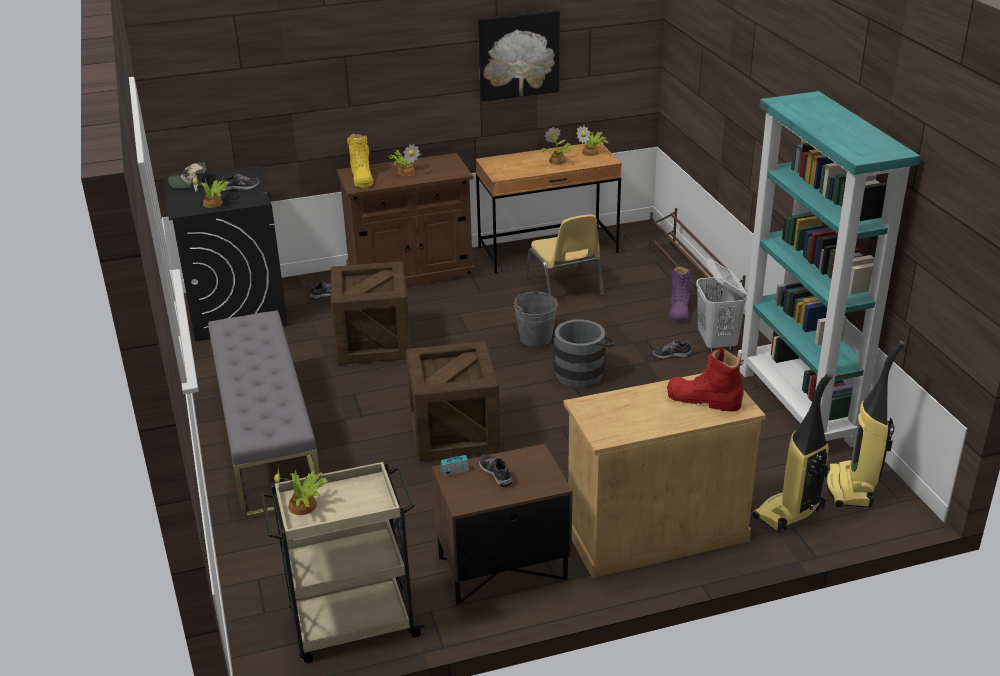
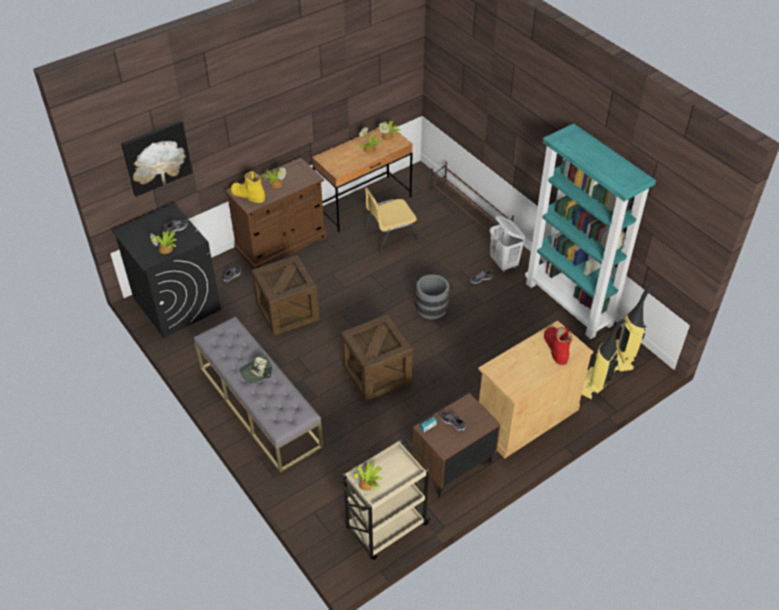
camera: 20 degrees left, 15 degrees up
cap [168,162,207,189] -> cap moved to [240,353,272,383]
yellow boot [347,134,374,188] -> yellow boot turned 150 degrees clockwise [231,171,265,203]
picture [478,10,560,102] -> picture moved to [121,120,193,197]
grey bucket [514,292,558,347] -> none
yellow chair [525,214,604,296] -> yellow chair turned 105 degrees clockwise [364,187,420,253]
red boot [667,348,744,412] -> red boot turned 75 degrees clockwise [544,327,572,365]
purple boot [669,266,692,324] -> none

